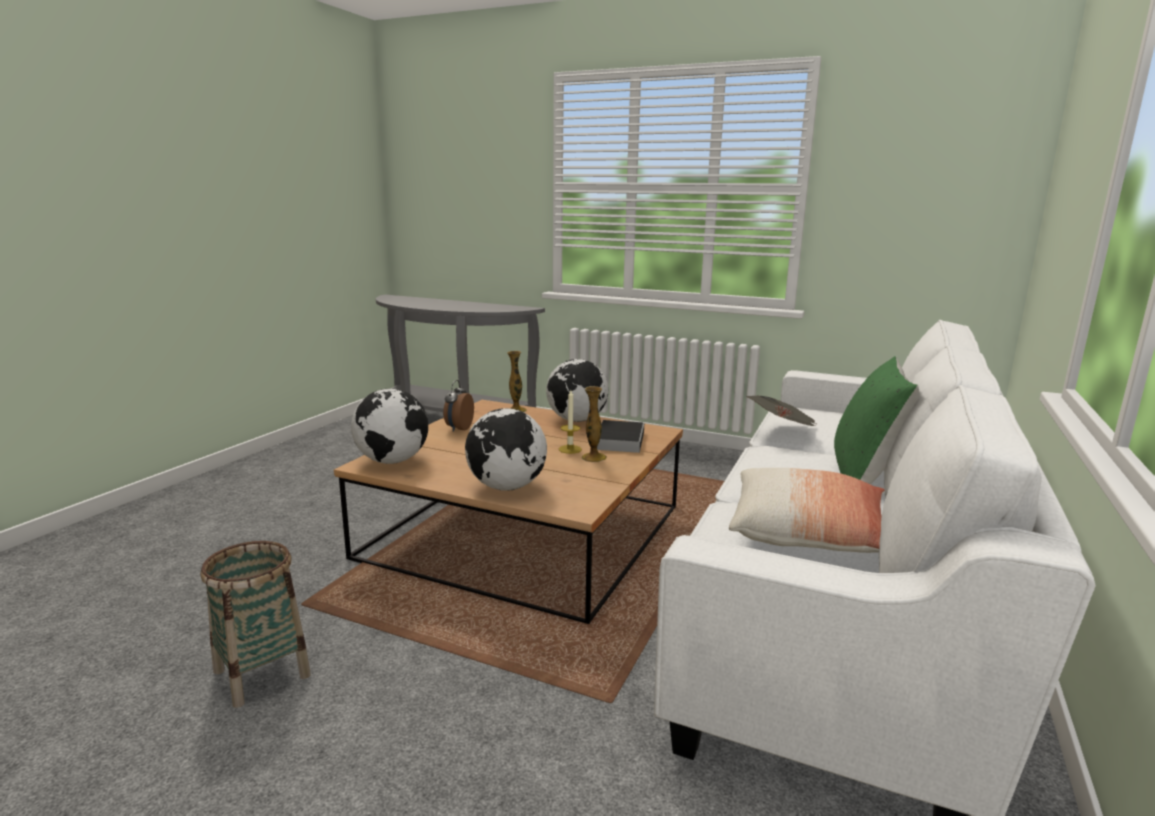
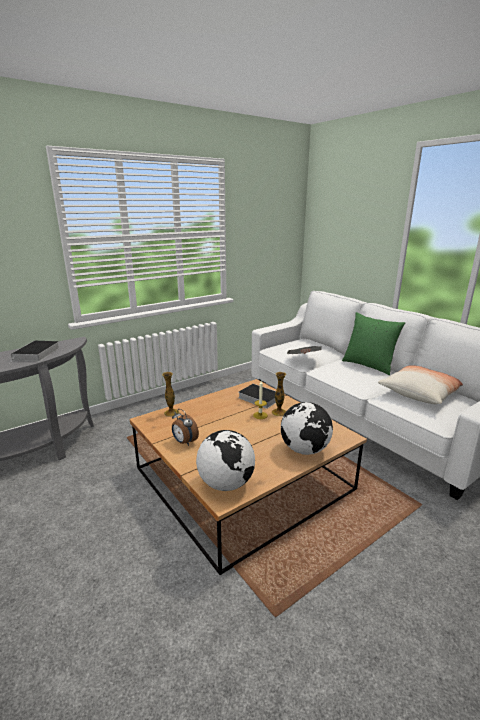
camera: 60 degrees left, 5 degrees up
basket [200,541,311,708] -> none
globe [546,359,608,422] -> none
none -> book [9,341,59,363]

